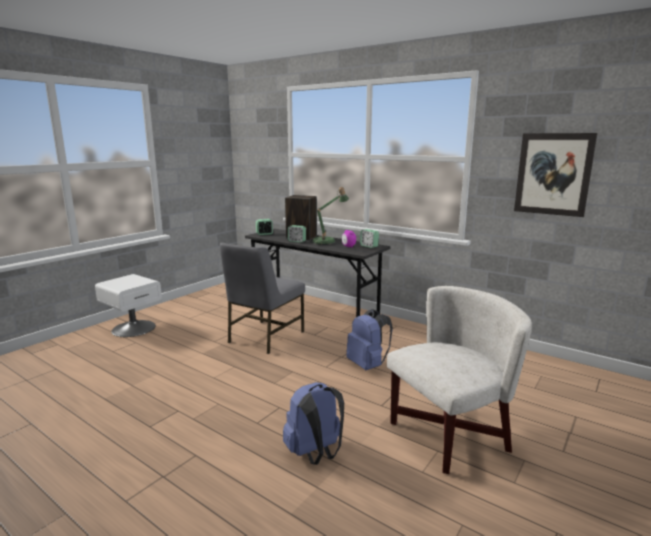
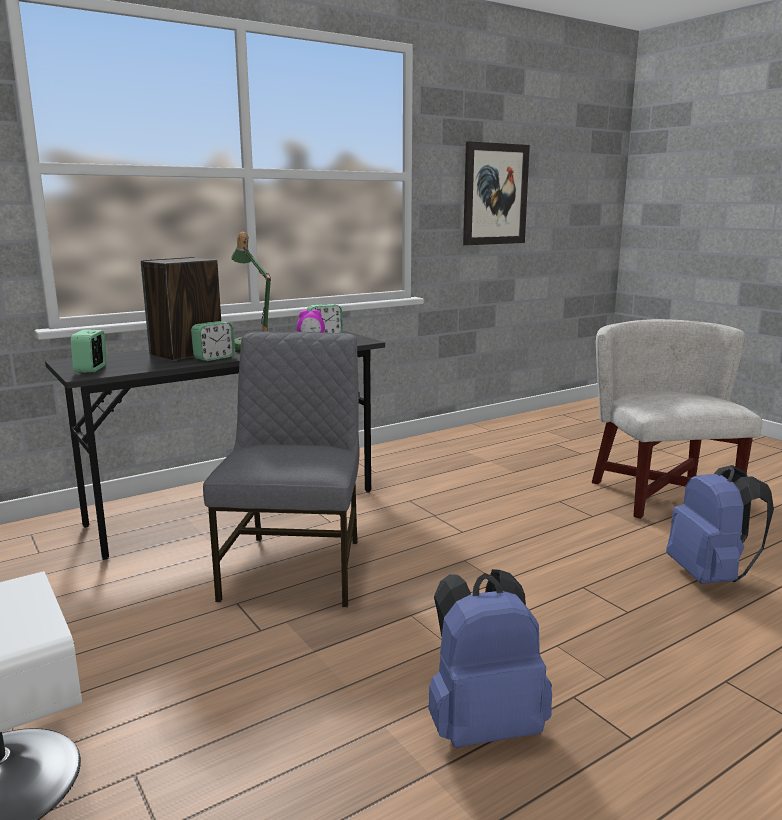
camera: 70 degrees left, 0 degrees up
grey chair [220,242,305,354] -> grey chair turned 135 degrees counterclockwise [203,331,360,607]
blue backpack [346,309,393,370] -> blue backpack moved to [428,569,552,748]

